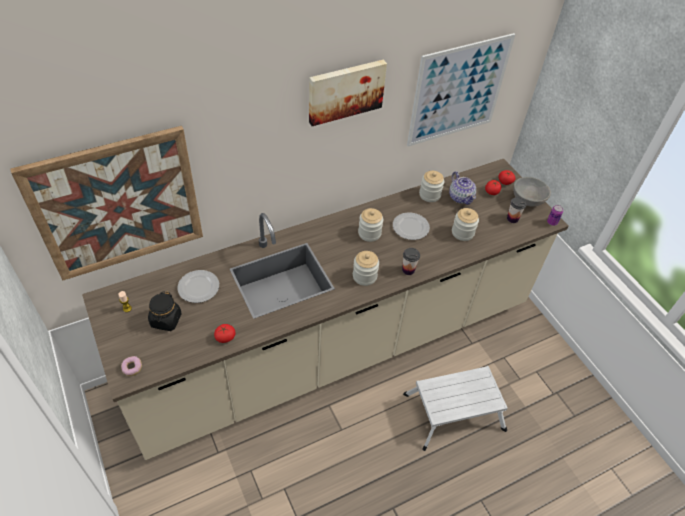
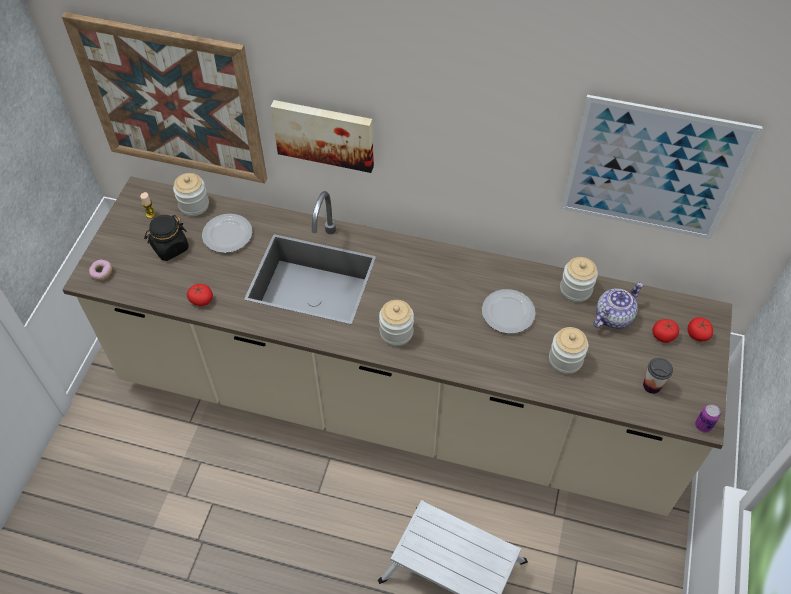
camera: 45 degrees right, 5 degrees up
picture [309,60,387,126] -> picture moved to [271,100,374,173]
jar [358,208,383,242] -> jar moved to [173,173,209,216]
cup [402,248,420,275] -> none
teapot [449,171,476,205] -> teapot turned 150 degrees counterclockwise [593,283,643,329]
grey bowl [513,177,551,207] -> none

